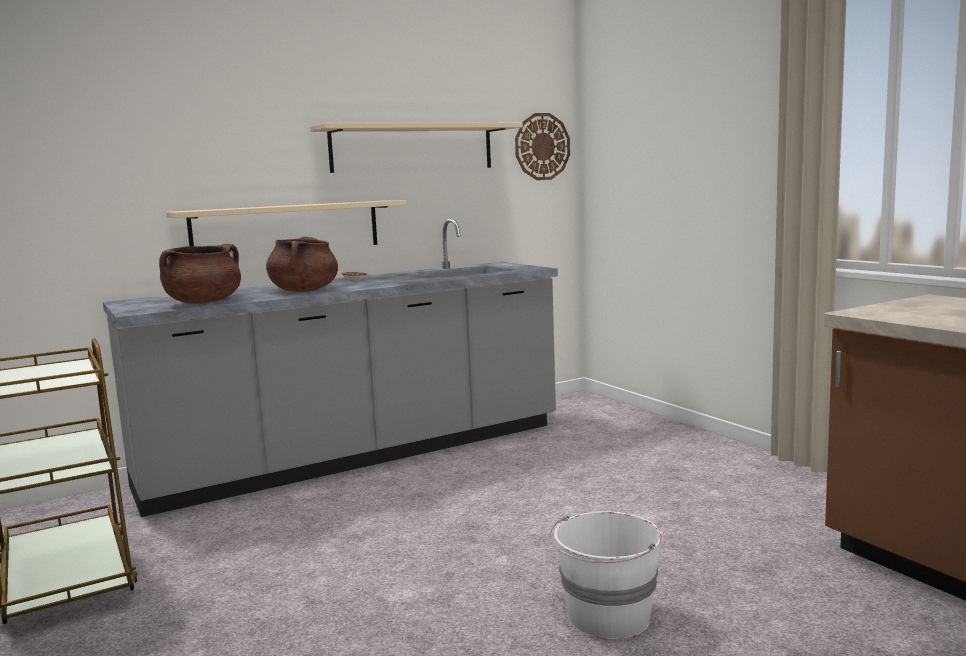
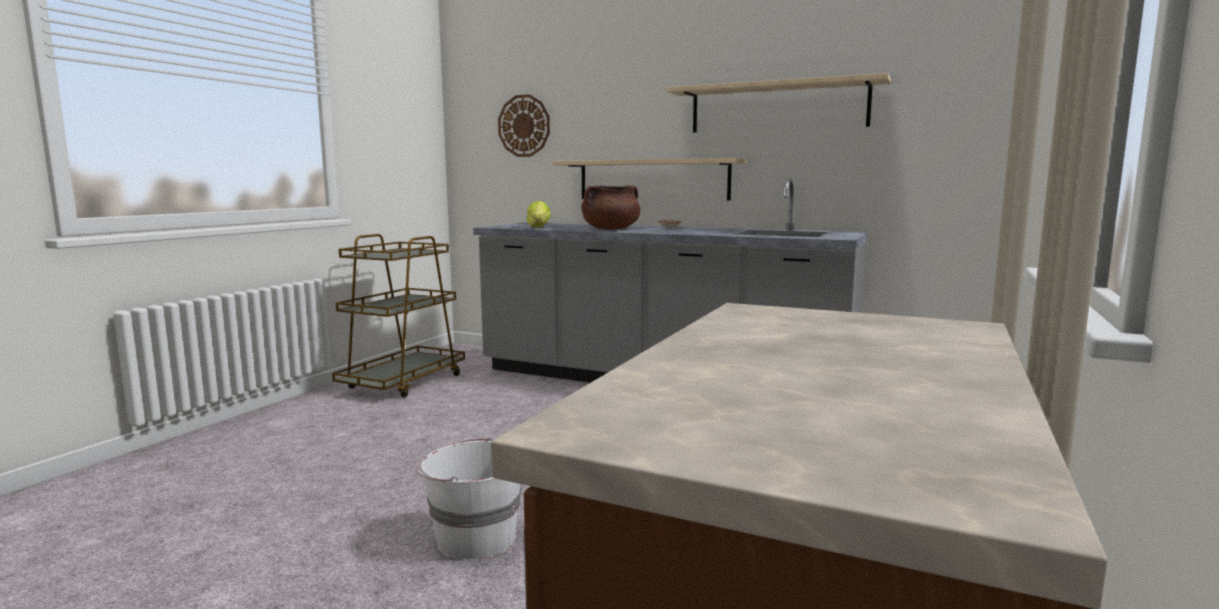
camera: 55 degrees right, 0 degrees up
brown cooking pot [159,244,241,304] -> lettuce [527,201,551,228]
wall clock [515,113,570,180] -> wall clock moved to [498,94,550,157]

